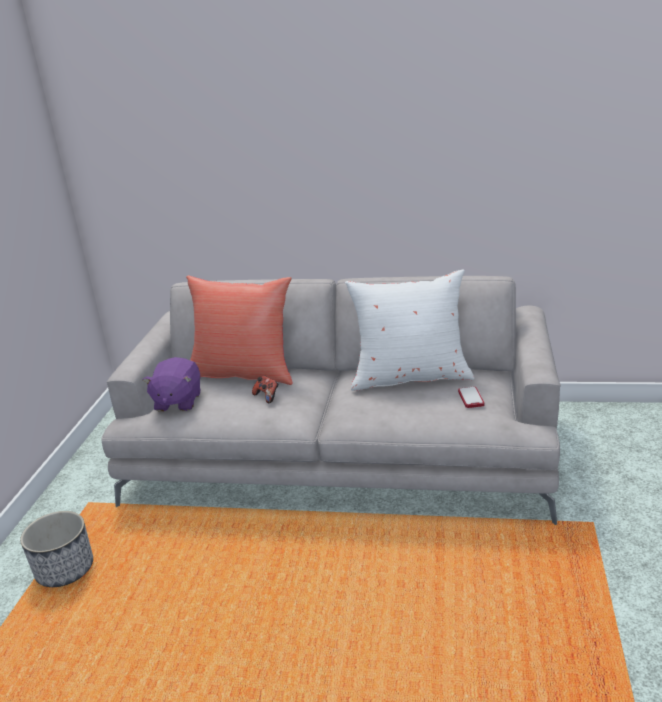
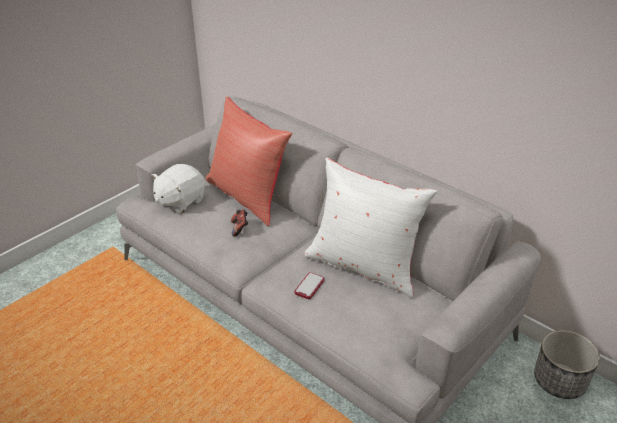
camera: 30 degrees right, 10 degrees up
planter [20,511,93,587] -> planter moved to [534,330,600,399]
purple plush toy [143,357,201,411] -> white plush toy [151,164,205,214]
phone [458,387,484,408] -> phone moved to [295,272,324,299]

